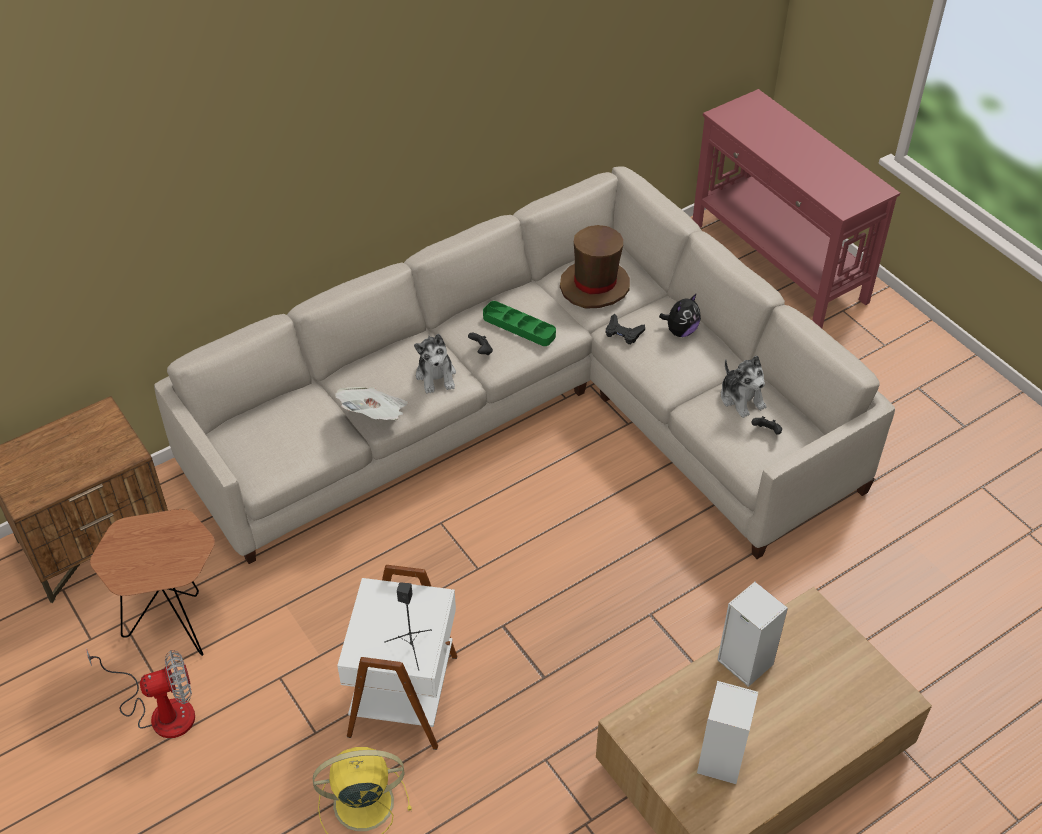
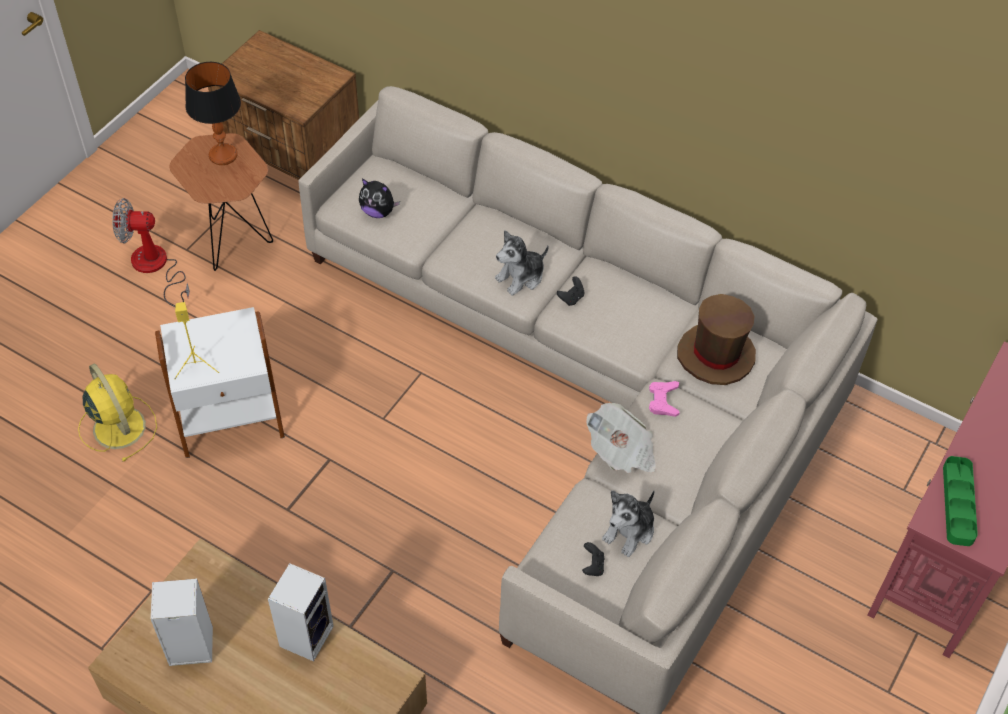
camera: 65 degrees right, 5 degrees up
fan [86,648,195,738] -> fan turned 135 degrees clockwise [112,198,190,307]
newspaper [335,387,408,420] -> newspaper moved to [586,403,656,473]
black speaker [384,582,432,671] -> yellow speaker [174,302,219,379]
green tray [483,301,556,346] -> green tray moved to [943,456,978,546]
black game controller [606,314,645,344] -> pink game controller [649,381,680,417]
plush toy [659,293,701,337] -> plush toy moved to [359,179,400,218]
none -> table lamp [185,62,241,165]

